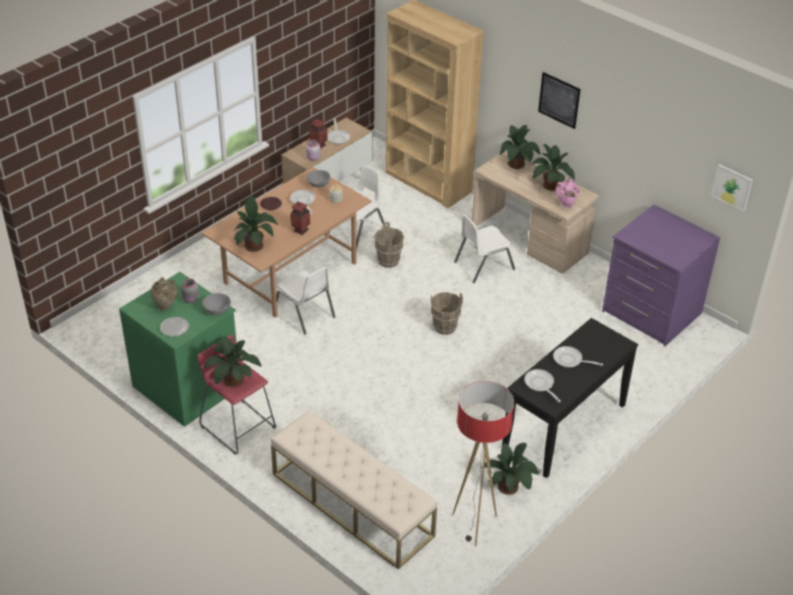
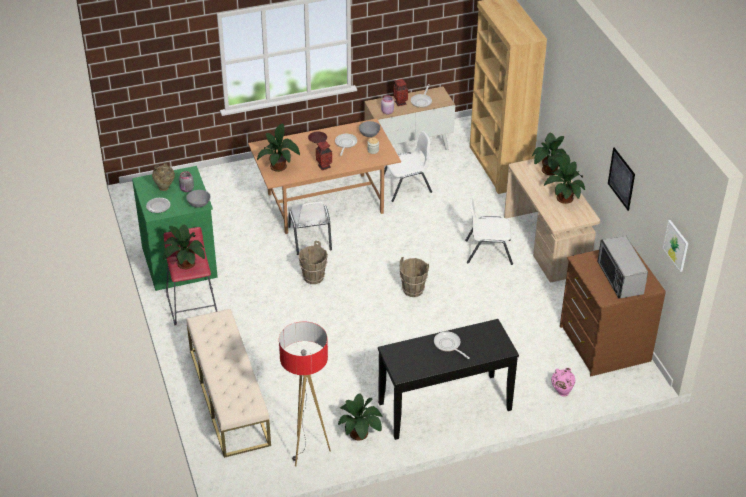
camera: 30 degrees right, 0 degrees up
brown bucket [374,222,404,268] -> brown bucket moved to [299,241,328,284]
frying pan [524,369,561,402] -> none
picture [538,72,580,129] -> picture moved to [608,147,635,211]
pink vase [556,177,579,208] -> pink vase moved to [551,368,575,397]
purple dresser [602,204,720,346] -> brown dresser [560,245,666,376]
none -> microwave [597,235,648,298]

